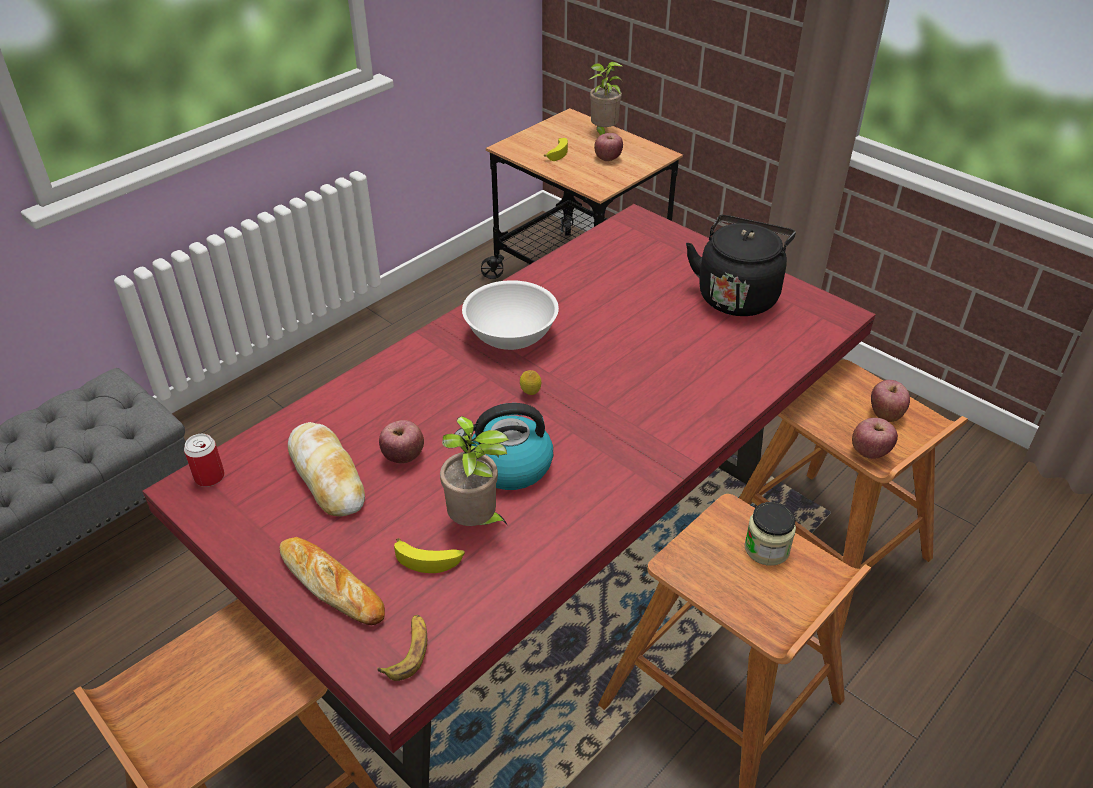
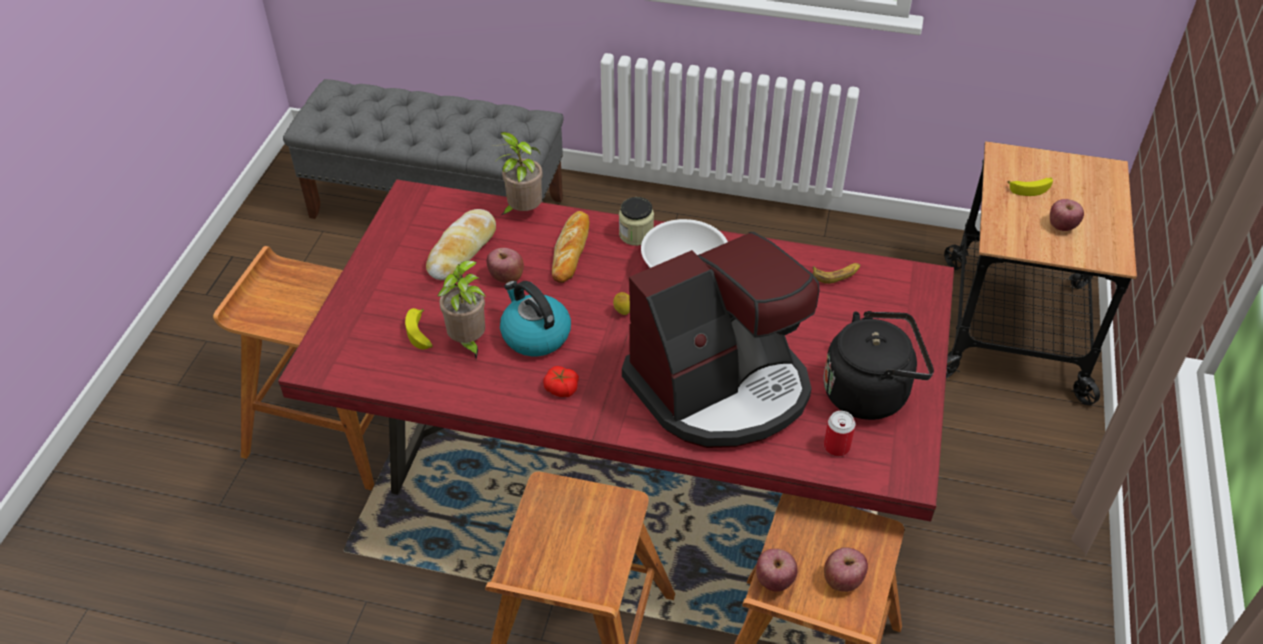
camera: 60 degrees right, 5 degrees up
can [184,434,225,487] -> can moved to [824,411,855,457]
bread [279,537,385,625] -> bread moved to [552,211,590,283]
banana [377,615,427,681] -> banana moved to [813,263,860,284]
potted plant [589,61,622,135] -> potted plant moved to [492,132,543,215]
jar [744,502,796,566] -> jar moved to [619,197,654,246]
none -> tomato [543,366,579,397]
none -> coffee machine [622,232,820,448]

